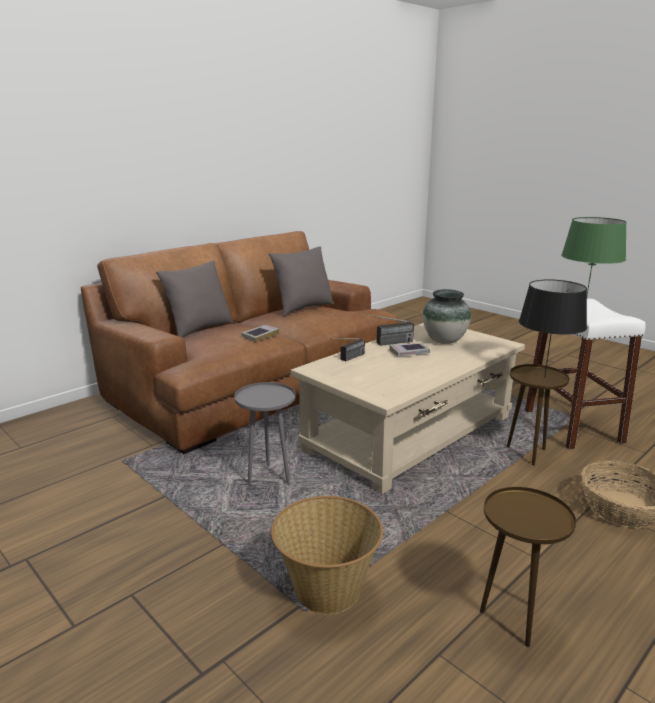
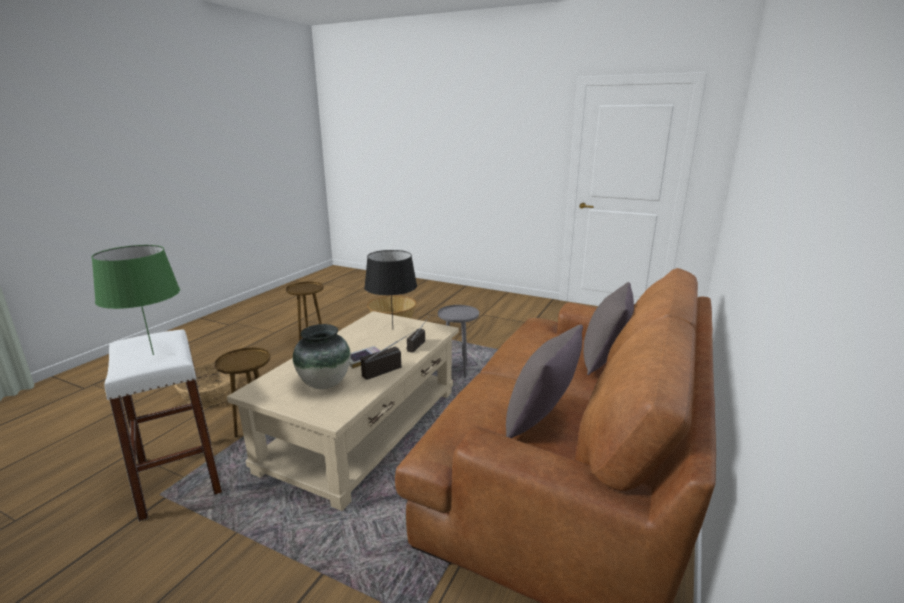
camera: 160 degrees right, 0 degrees up
book [241,325,279,342] -> none
black table lamp [519,279,587,378] -> black table lamp moved to [364,250,417,327]

